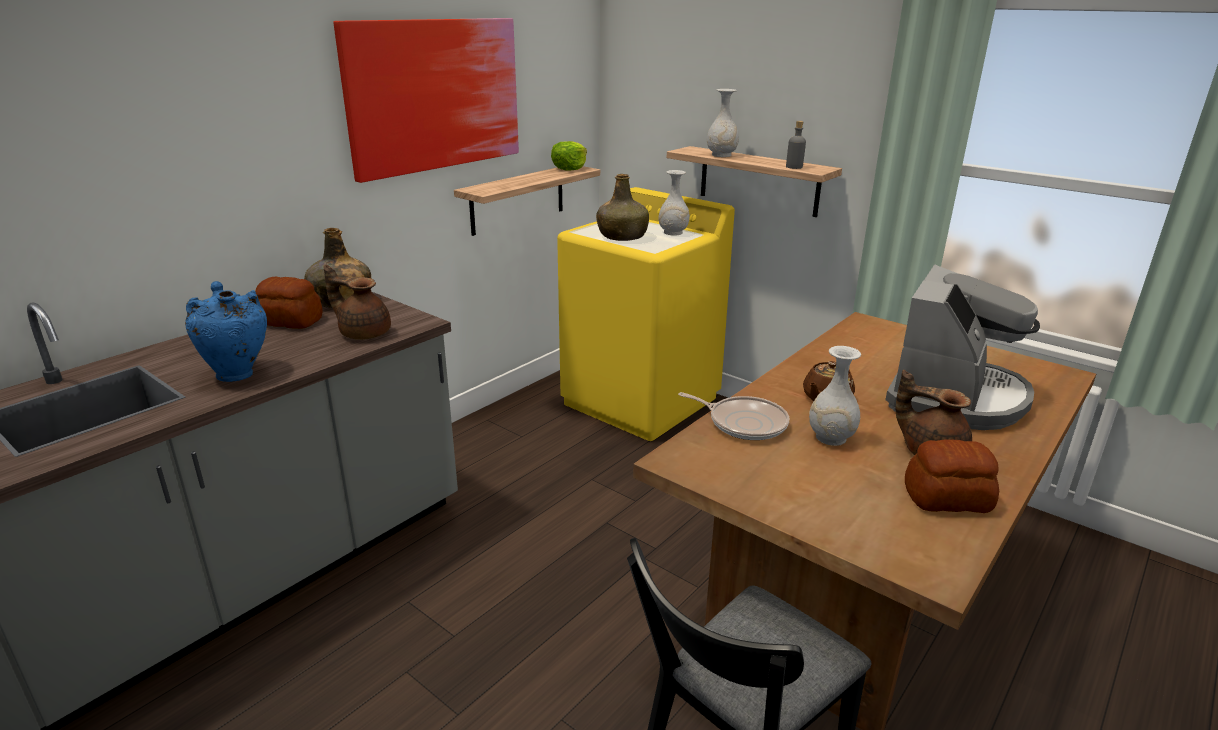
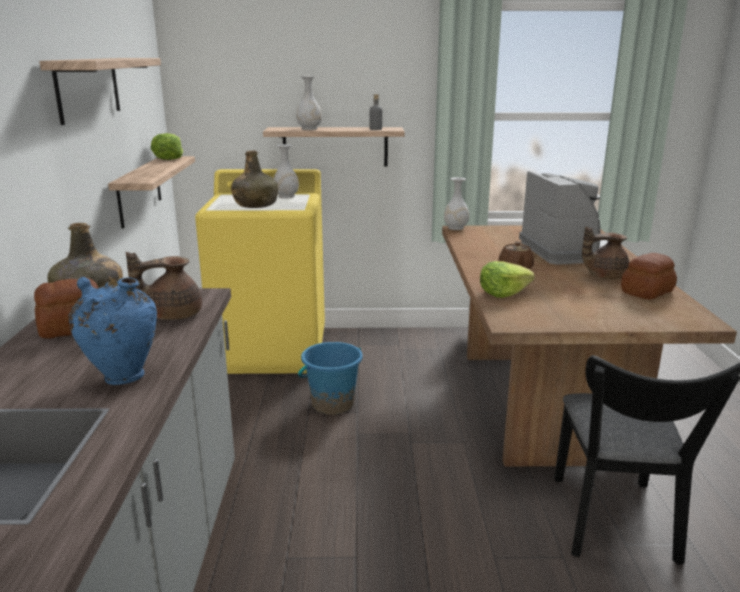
camera: 40 degrees left, 5 degrees down
picture [333,18,519,183] -> shelf [39,58,161,125]
frying pan [678,392,789,440] -> lettuce [480,261,535,298]
white vase [809,346,861,446] -> white vase moved to [444,177,469,230]
none -> blue bucket [298,342,363,415]

